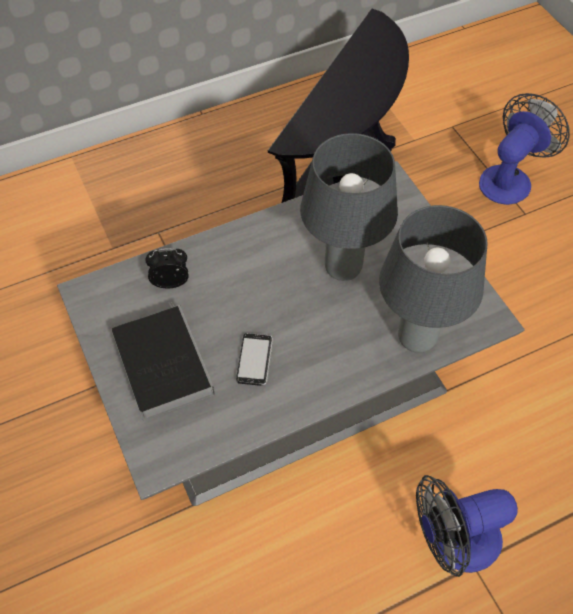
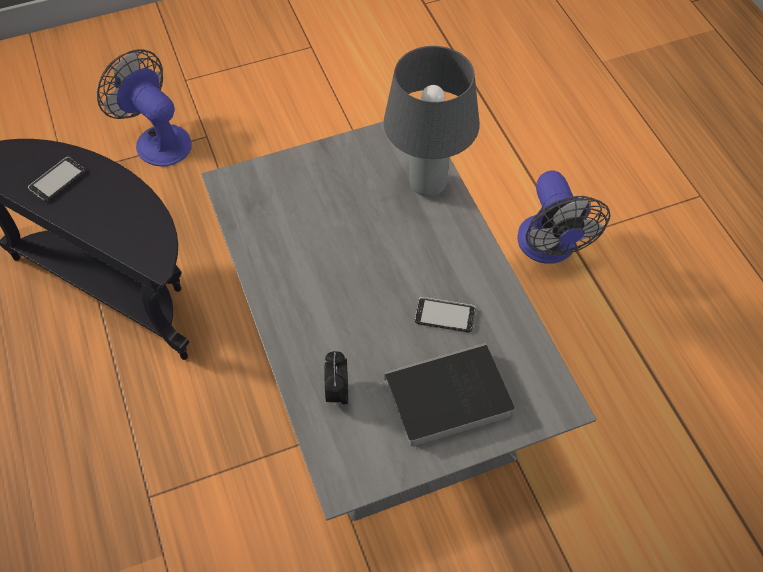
camera: 85 degrees left, 0 degrees up
grey table lamp [300,133,398,281] -> none
none -> phone [28,157,86,202]

